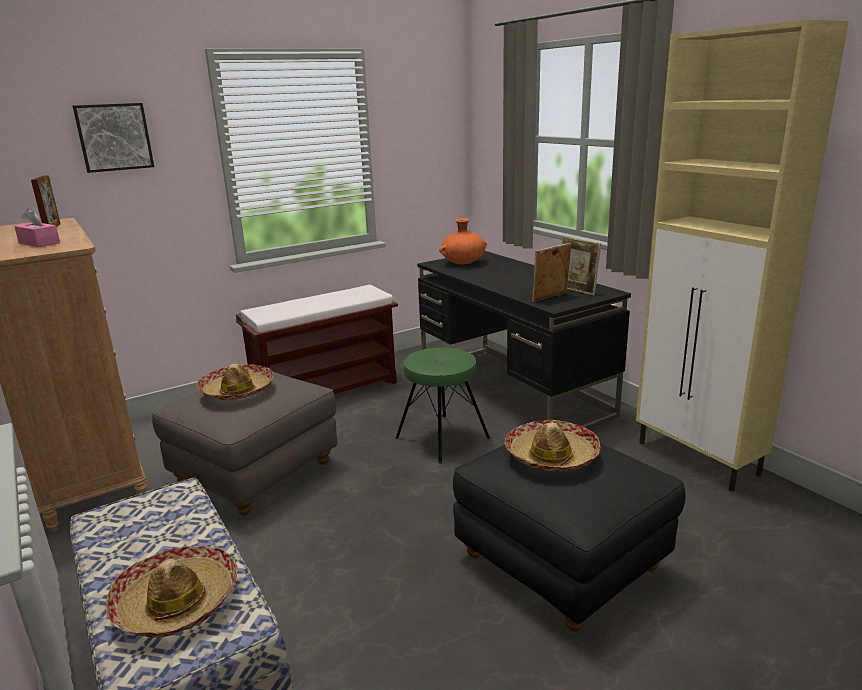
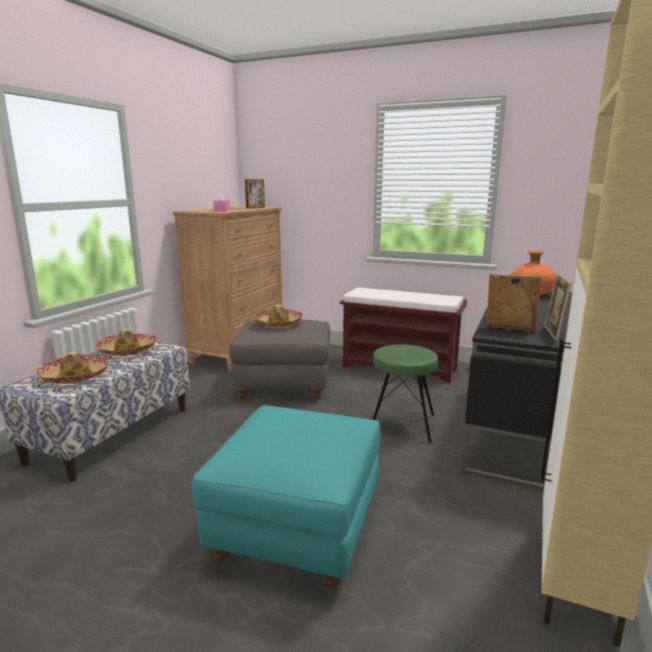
camera: 55 degrees right, 5 degrees down
picture [73,103,154,173] -> none
black ottoman [453,443,686,632] -> turquoise ottoman [192,405,381,588]
hat [505,420,600,471] -> hat moved to [95,329,157,356]

